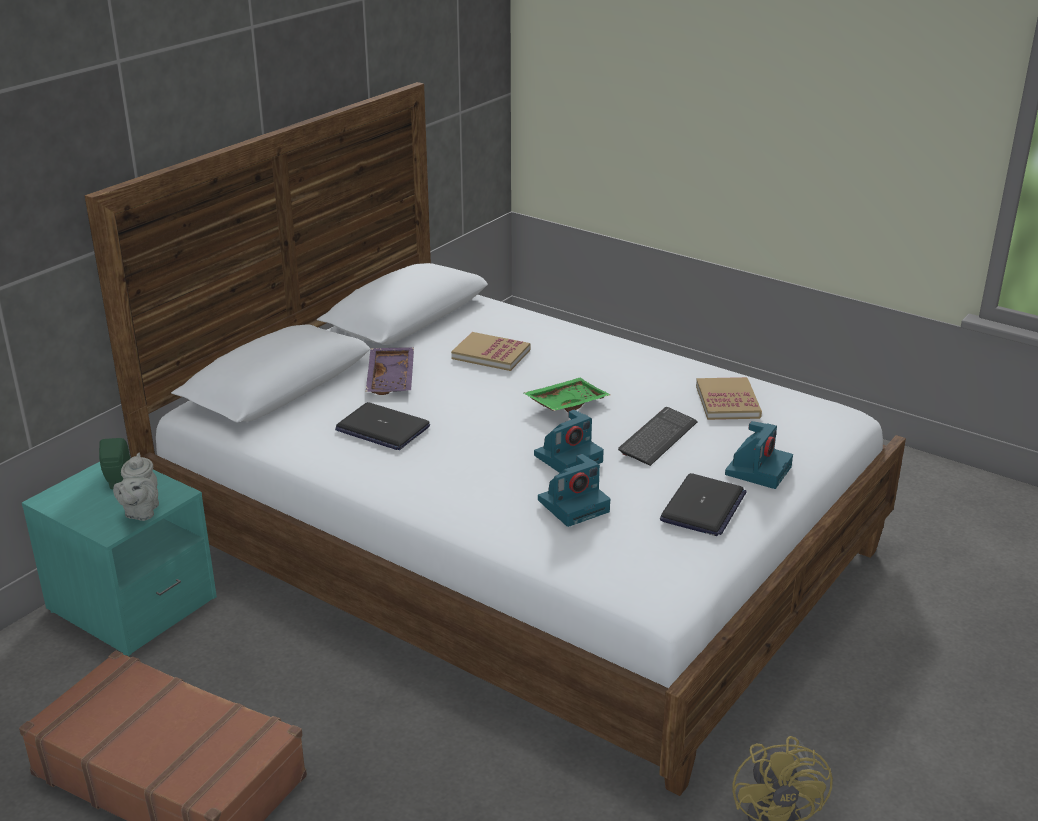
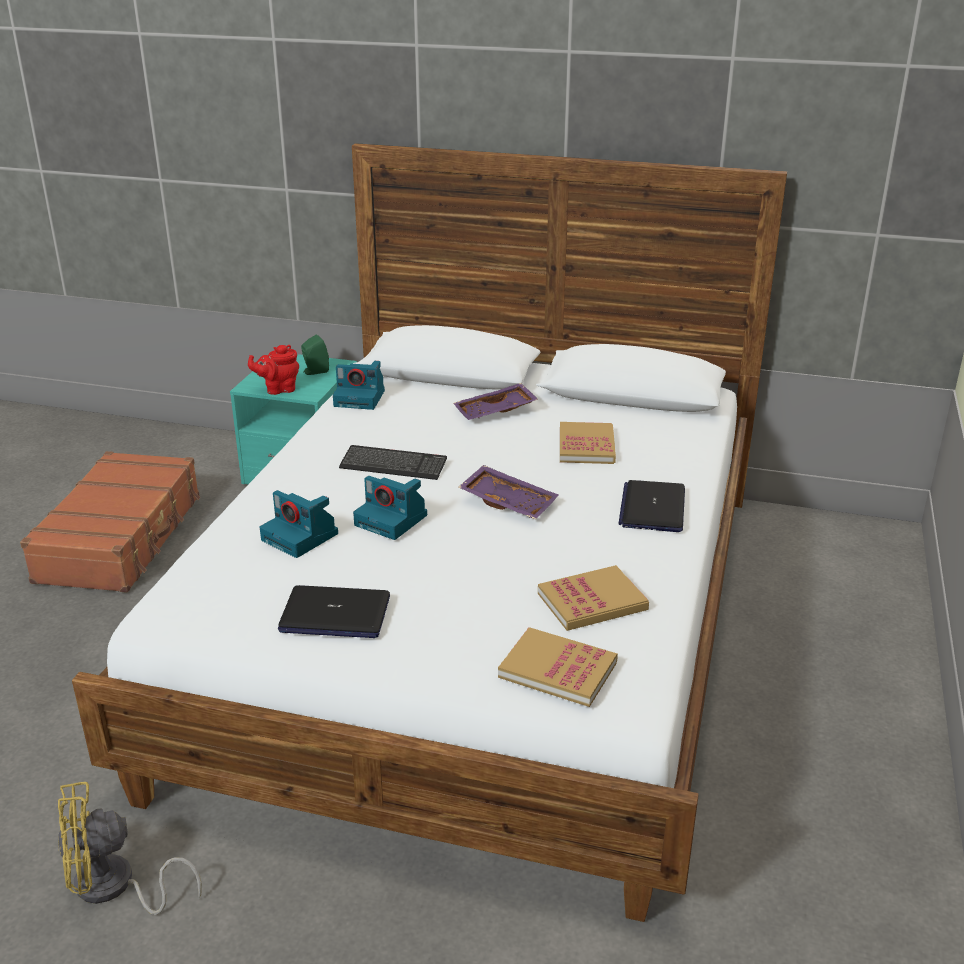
camera: 70 degrees right, 0 degrees up
grey teapot [113,453,159,521] -> red teapot [248,345,299,395]
laptop [335,402,430,450] -> laptop moved to [618,480,685,532]
green tray [524,378,610,412] -> purple tray [458,465,558,520]
keyboard [618,407,698,466] -> keyboard moved to [339,445,447,480]
camera [725,421,793,489] -> camera moved to [333,361,385,410]
none -> book [498,627,618,707]

